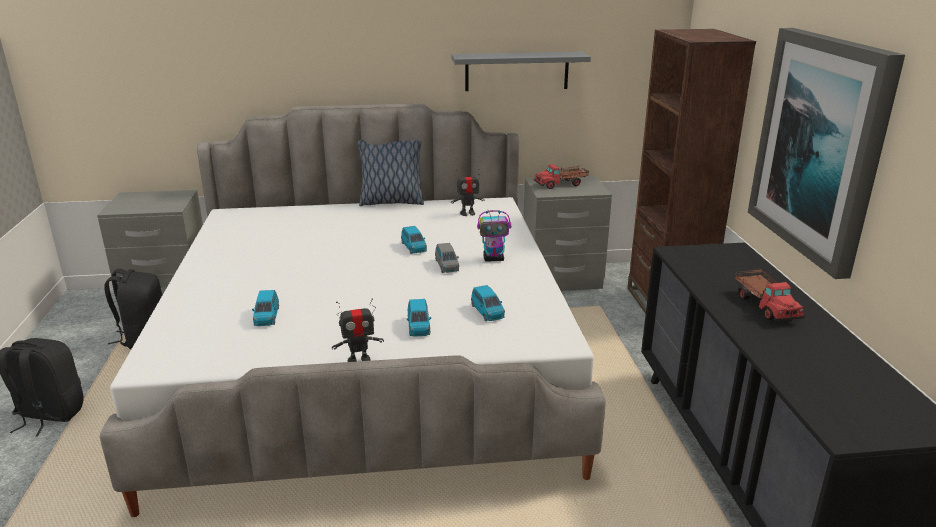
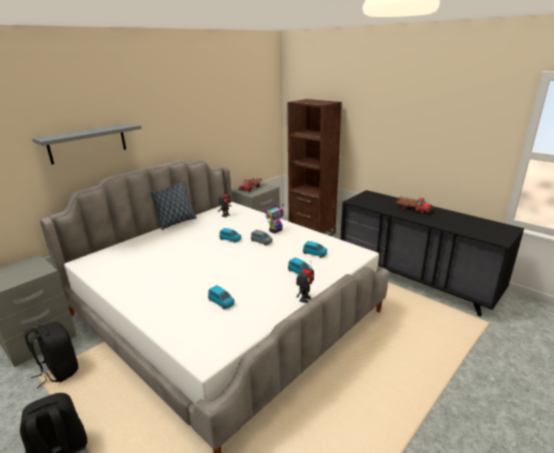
camera: 40 degrees left, 0 degrees up
grey shelf [451,52,591,91] -> grey shelf moved to [32,123,141,165]
picture [748,28,905,279] -> none

